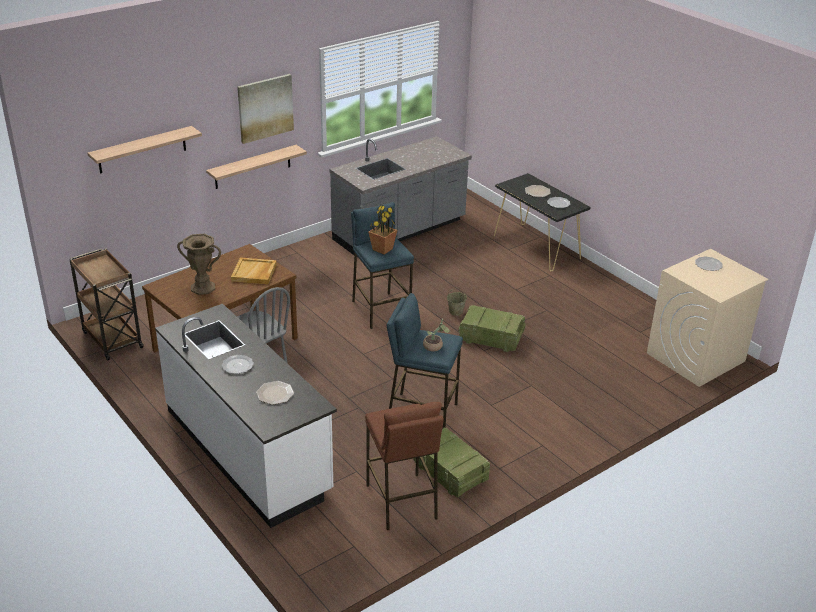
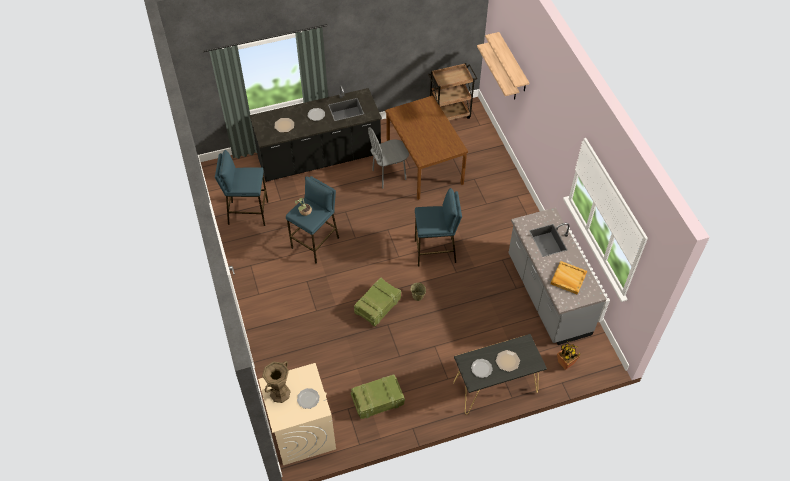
camera: 110 degrees right, 20 degrees up
white counter [155,304,337,528] -> black counter [249,85,382,182]
brown vase [177,234,221,295] -> brown vase moved to [262,361,291,403]
shelf [206,145,307,189] -> shelf moved to [477,43,519,100]
beige tray [231,257,277,284] -> beige tray moved to [550,261,587,295]
picture [237,74,294,144] -> none
brown stool [365,402,444,531] -> blue stool [215,150,268,226]
potted plant [368,205,397,254] -> potted plant moved to [557,341,580,370]
crate [413,427,490,497] -> crate moved to [351,375,405,419]

